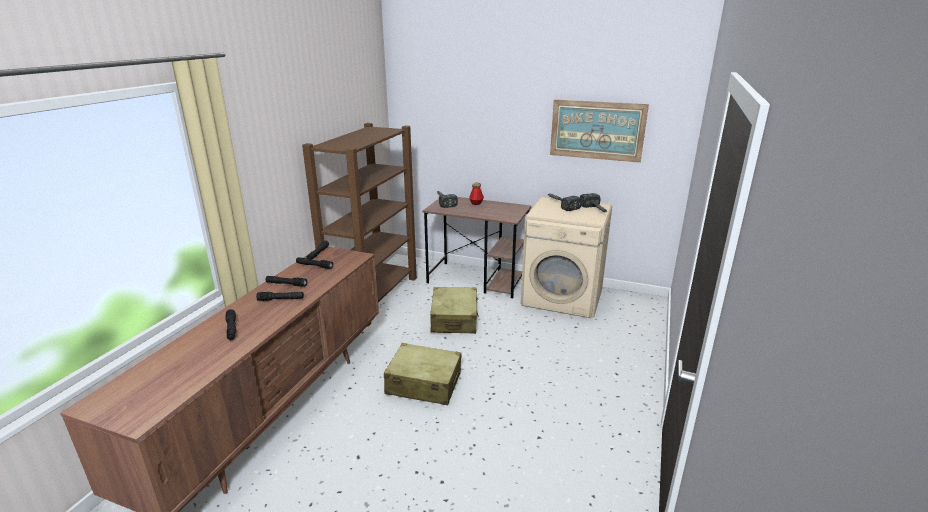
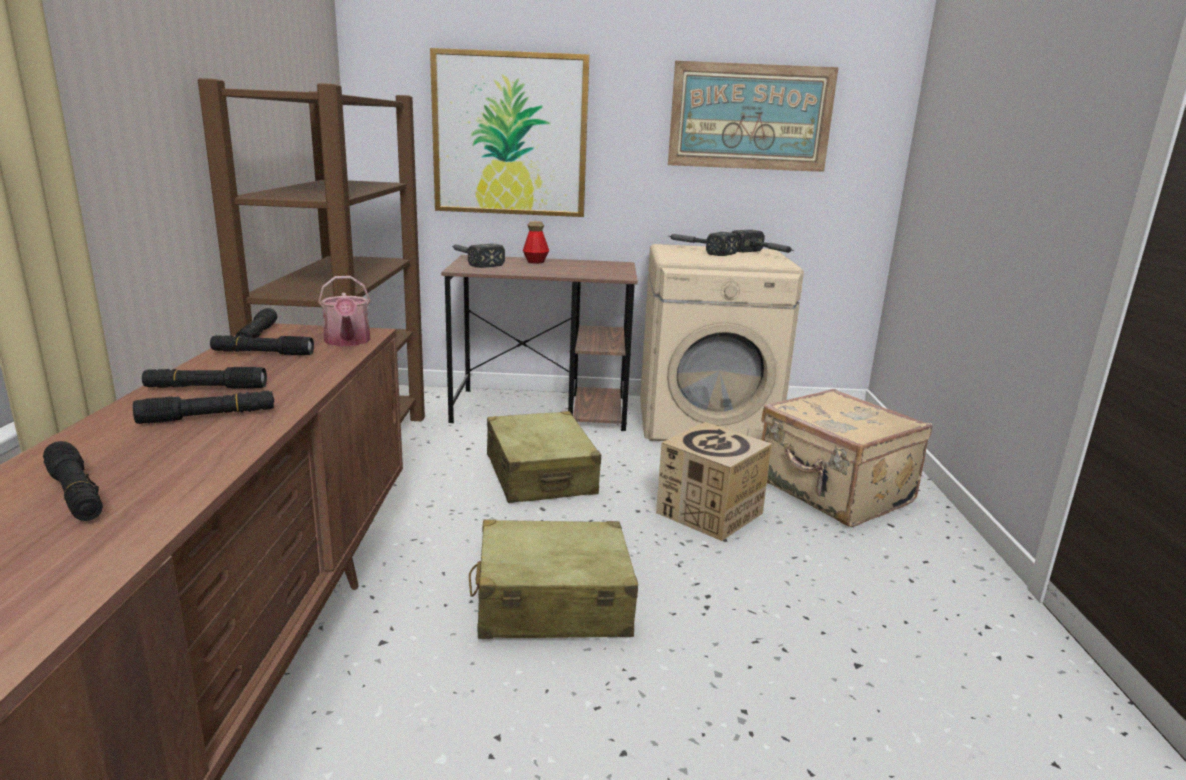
camera: 20 degrees left, 5 degrees down
none -> watering can [318,276,371,346]
none -> picture [430,48,590,217]
none -> cardboard box [656,422,772,541]
none -> beige suitcase [761,389,932,527]

